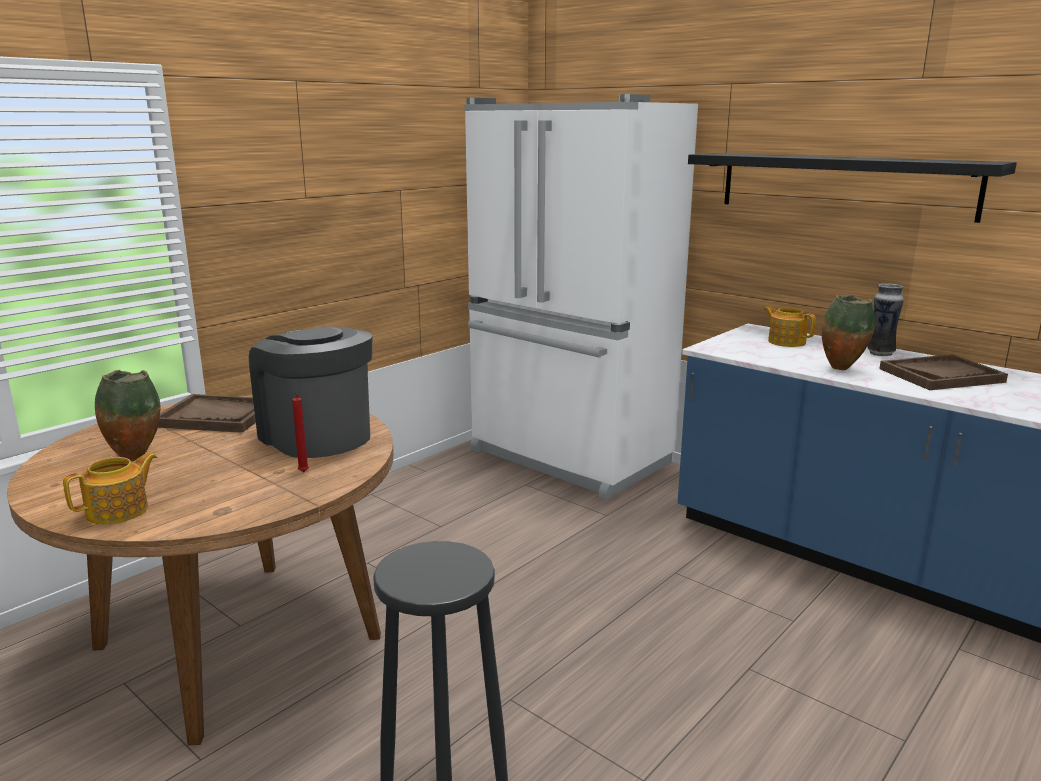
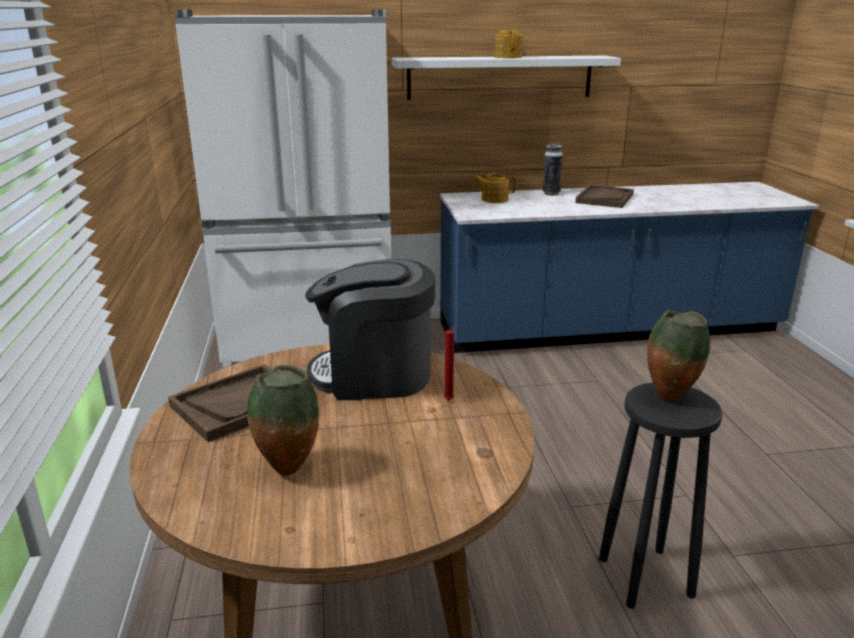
camera: 50 degrees left, 5 degrees up
teapot [63,452,157,525] -> teapot moved to [494,30,523,58]
black shelf [688,153,1017,223] -> white shelf [392,56,621,100]
vase [822,294,875,370] -> vase moved to [647,310,710,400]

